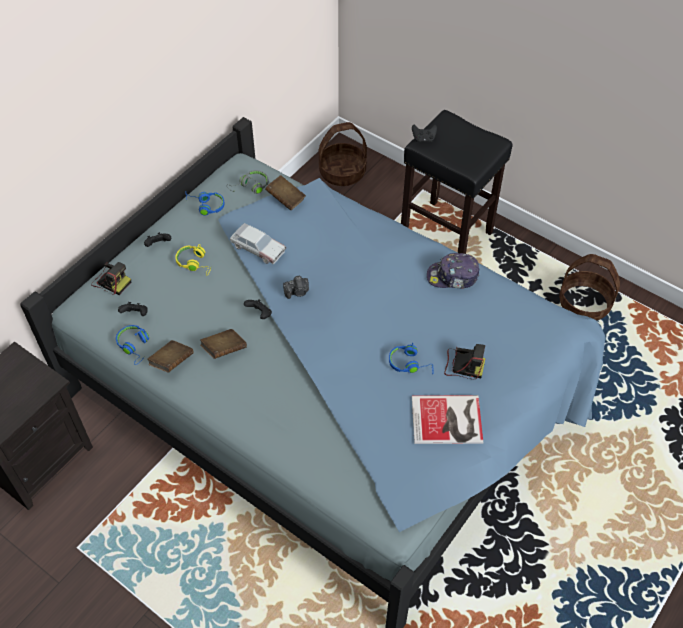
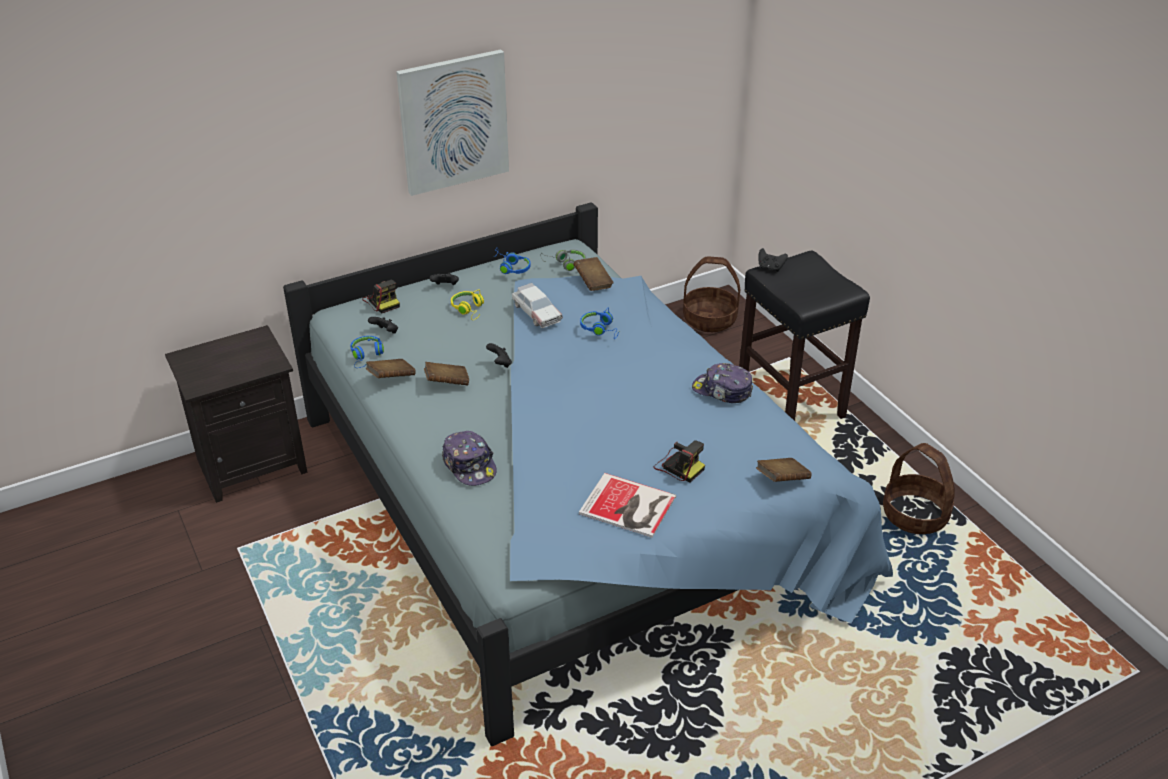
camera: 25 degrees right, 15 degrees down
camera [283,275,309,299] -> none
blue headphones [389,342,433,374] -> blue headphones moved to [580,307,619,339]
none -> picture [396,49,509,196]
none -> cap [442,431,497,486]
none -> brown book [756,458,812,482]

